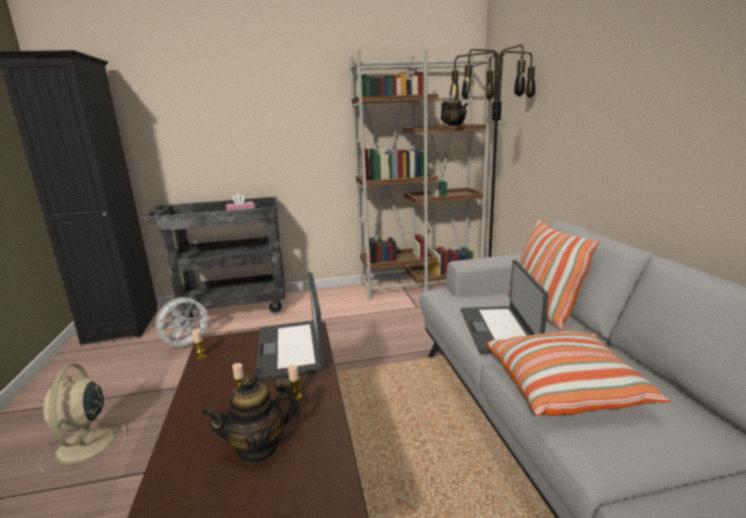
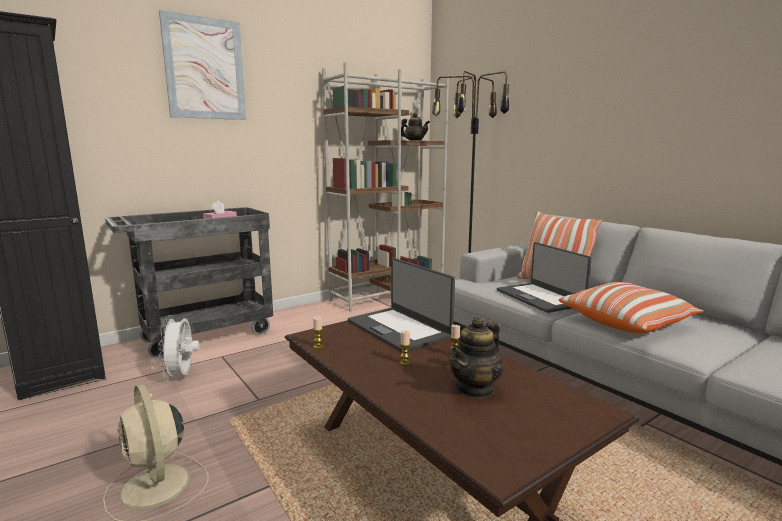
camera: 25 degrees left, 5 degrees down
white fan [155,297,212,350] -> white fan turned 150 degrees clockwise [158,315,200,381]
none -> picture [159,10,246,120]

